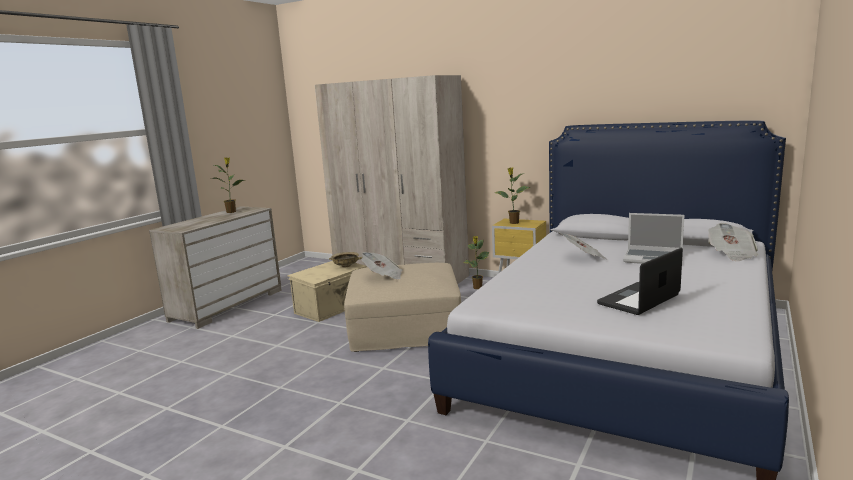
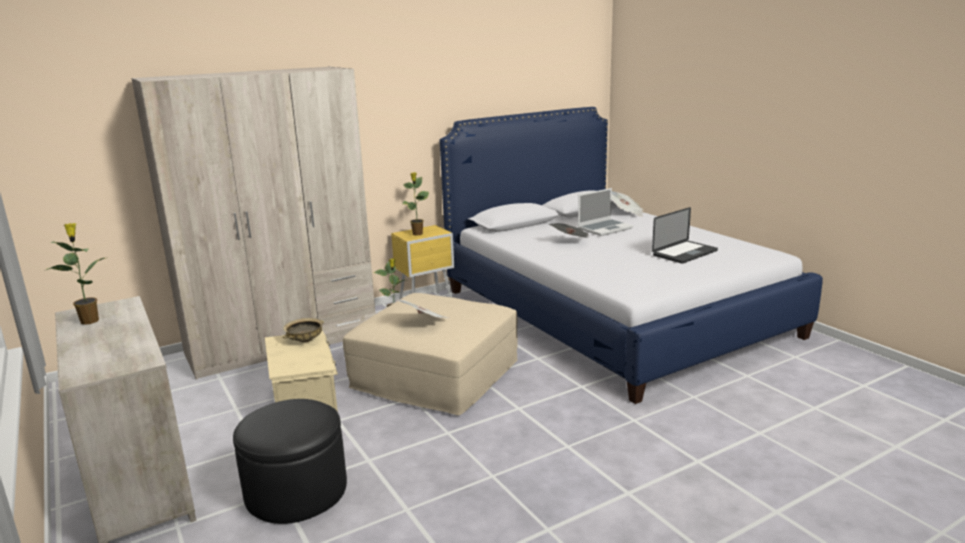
camera: 60 degrees left, 5 degrees up
laptop [597,248,683,315] -> laptop turned 120 degrees counterclockwise [652,207,718,264]
none -> black ottoman [233,399,347,524]

